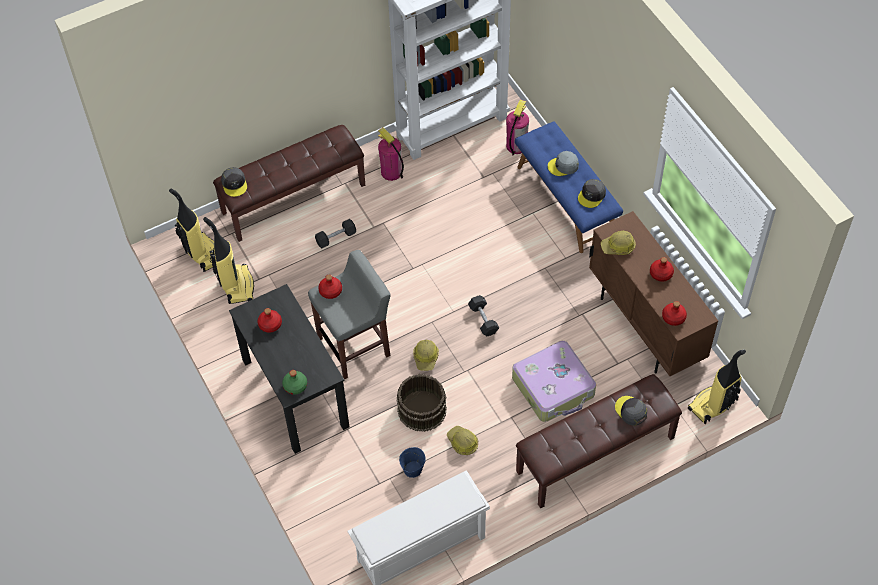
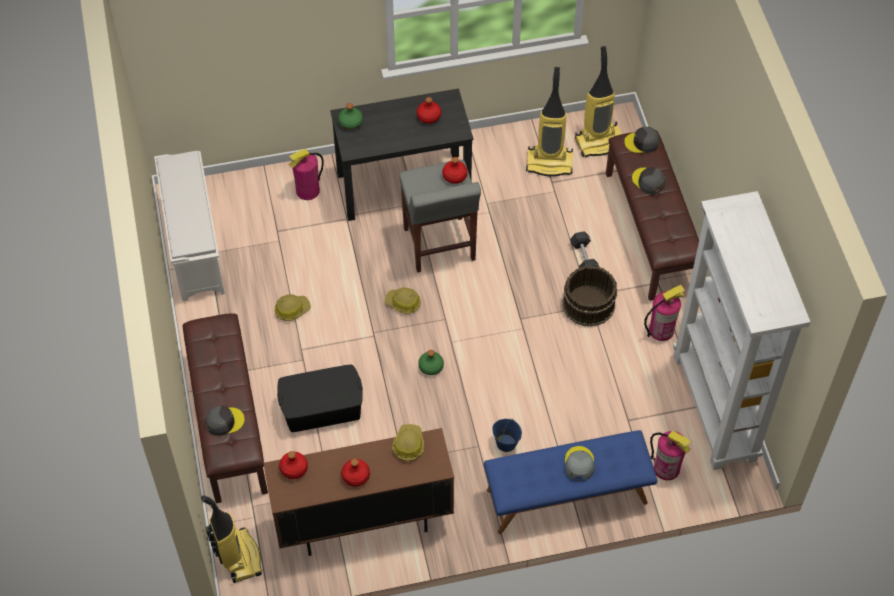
camera: 105 degrees right, 0 degrees up
brown bucket [396,374,447,432] -> brown bucket moved to [562,266,617,327]
blue bucket [399,447,426,478] -> blue bucket moved to [492,418,522,452]
black dumbbell [468,295,499,336] -> green bottle [418,350,444,375]
suitcase [512,341,596,422] -> black storage box [277,365,363,432]
grey cap [578,179,606,208] -> grey cap moved to [632,167,665,195]
none -> fire extinguisher [289,149,324,200]

